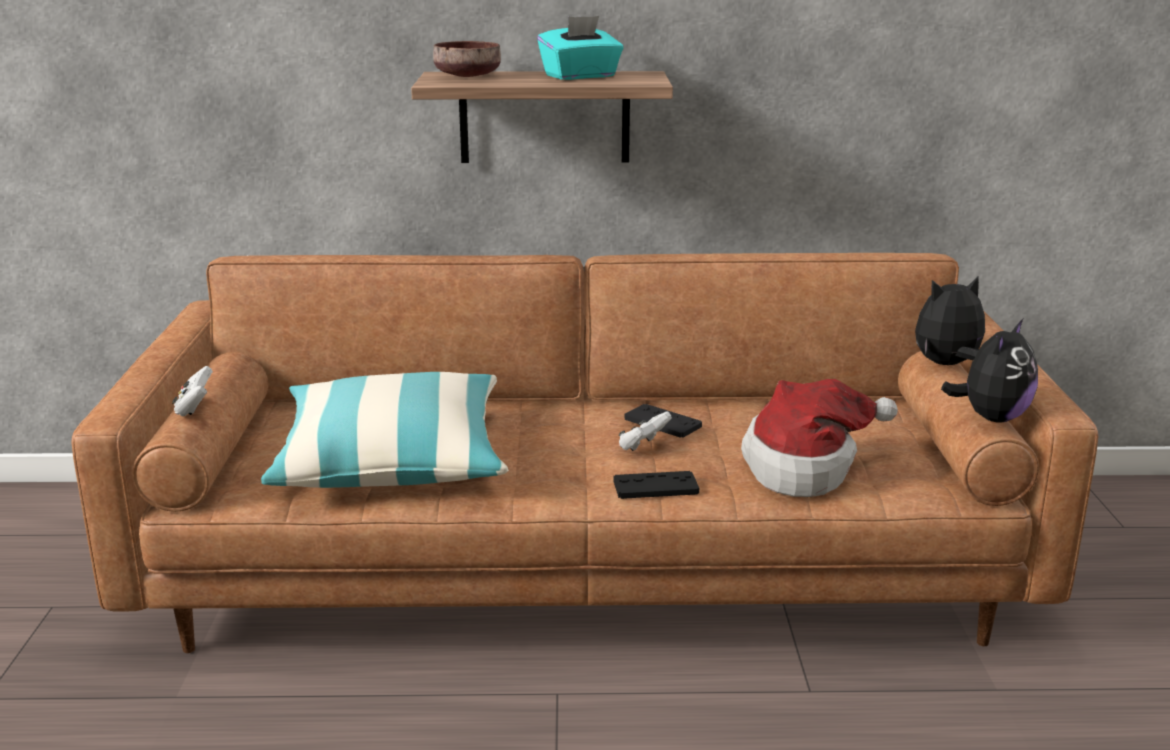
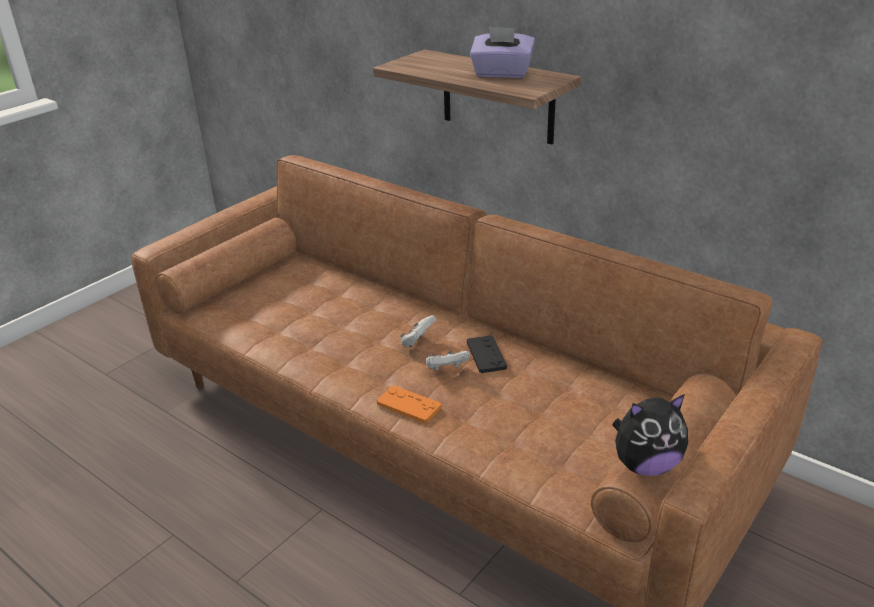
camera: 40 degrees right, 10 degrees up
white game controller [172,366,213,416] -> white game controller moved to [400,315,436,347]
pillow [261,372,509,488] -> none
brown bowl [433,41,501,77] -> none
turquoise tissue box [537,16,623,80] -> purple tissue box [470,26,535,78]
black game controller [613,471,699,499] -> orange game controller [377,386,442,423]
hat [741,379,898,497] -> none
plush toy [915,275,985,365] -> none

